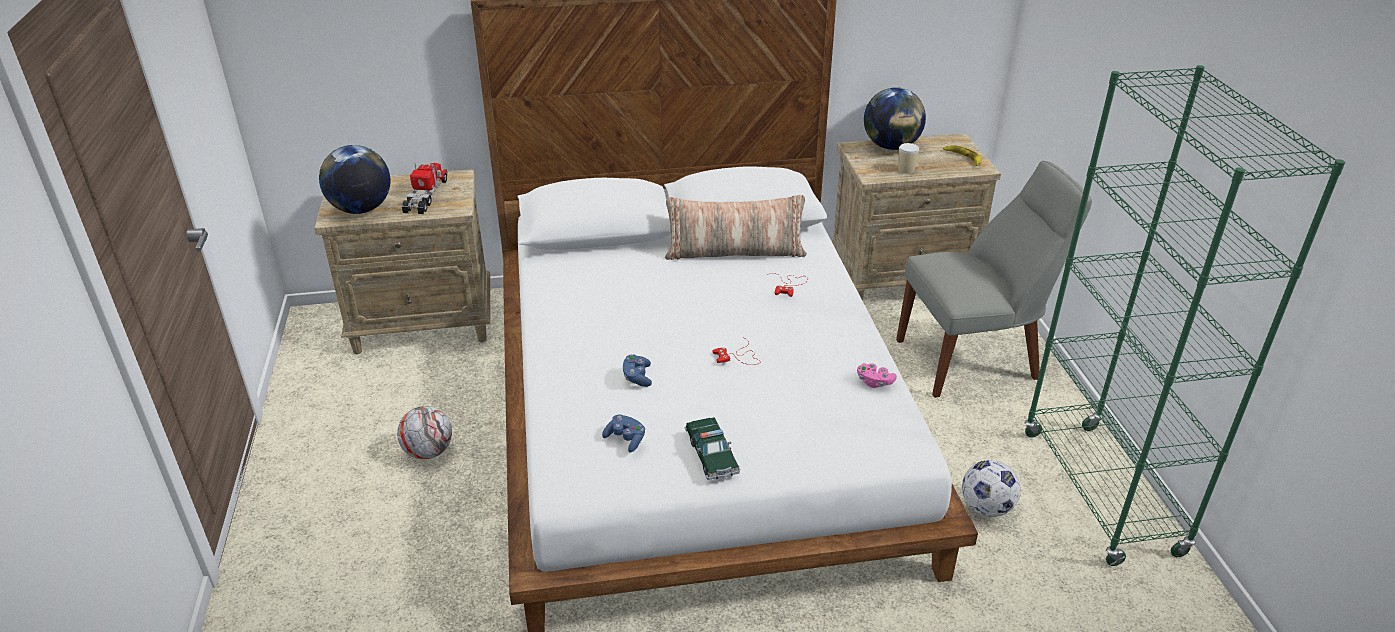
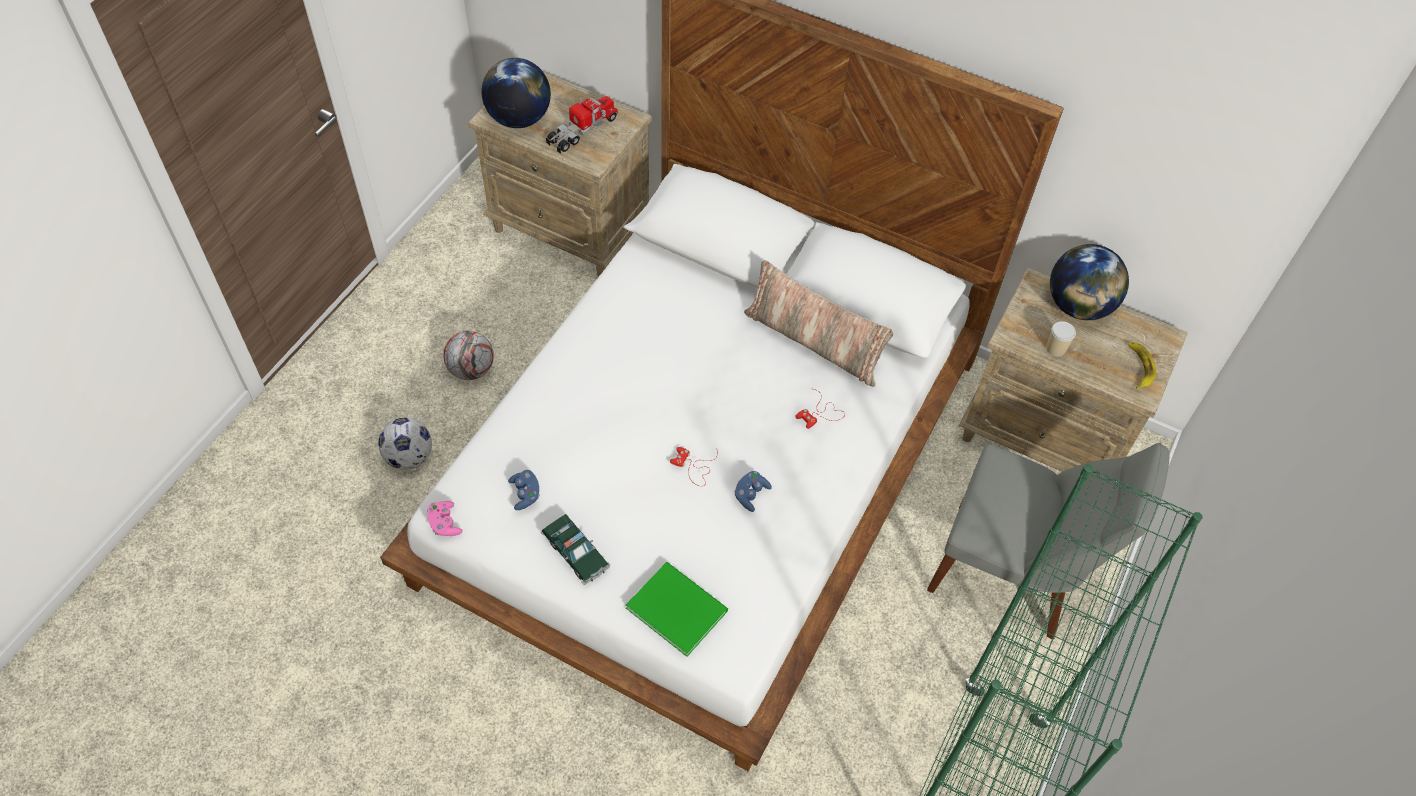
camera: 35 degrees right, 20 degrees up
blue game controller [623,354,652,387] -> blue game controller moved to [734,471,772,512]
toy car [684,417,741,480] -> toy car turned 60 degrees counterclockwise [541,514,610,585]
pink game controller [857,363,897,388] -> pink game controller moved to [427,501,463,536]
football [962,460,1021,517] -> football moved to [378,417,432,470]
none -> green book [626,562,728,657]

